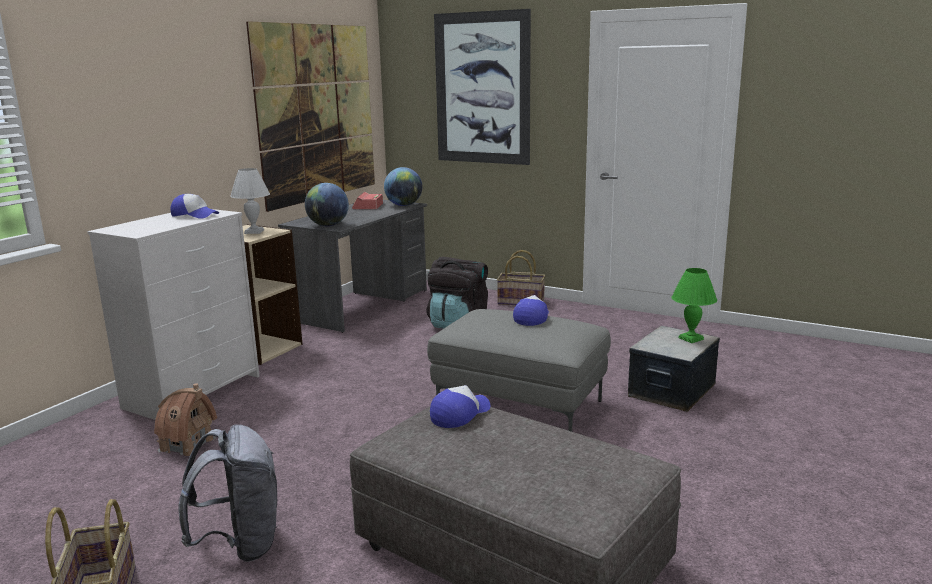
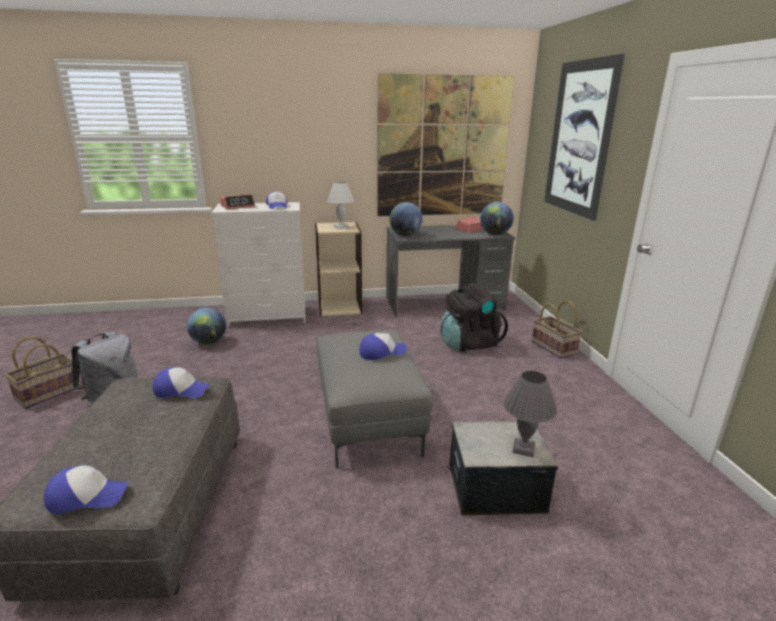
camera: 50 degrees right, 5 degrees up
toy house [154,383,217,458] -> globe [187,308,226,345]
green table lamp [672,268,717,343] -> grey table lamp [503,371,557,457]
none -> cap [43,465,129,514]
none -> alarm clock [220,194,255,209]

